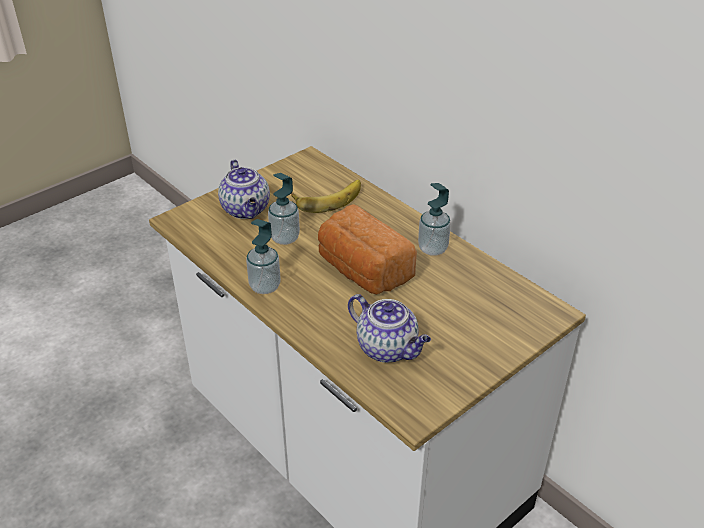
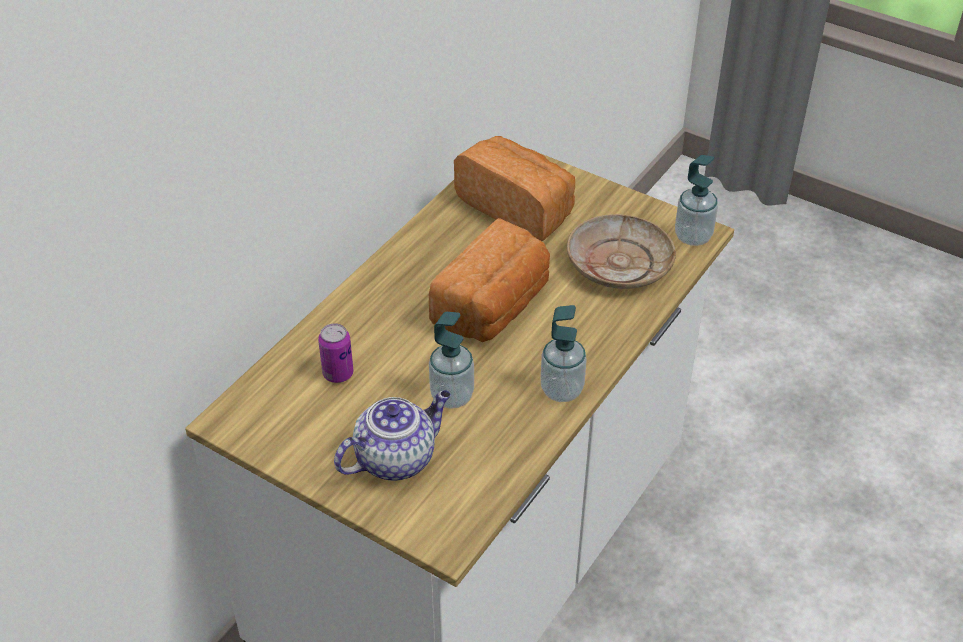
camera: 105 degrees left, 5 degrees up
banana [291,180,361,213] -> can [318,323,354,383]
teapot [348,294,431,363] -> beige plate [567,214,676,289]
soap dispenser [418,183,451,256] -> soap dispenser moved to [675,155,718,246]
none -> bread [454,136,575,241]

